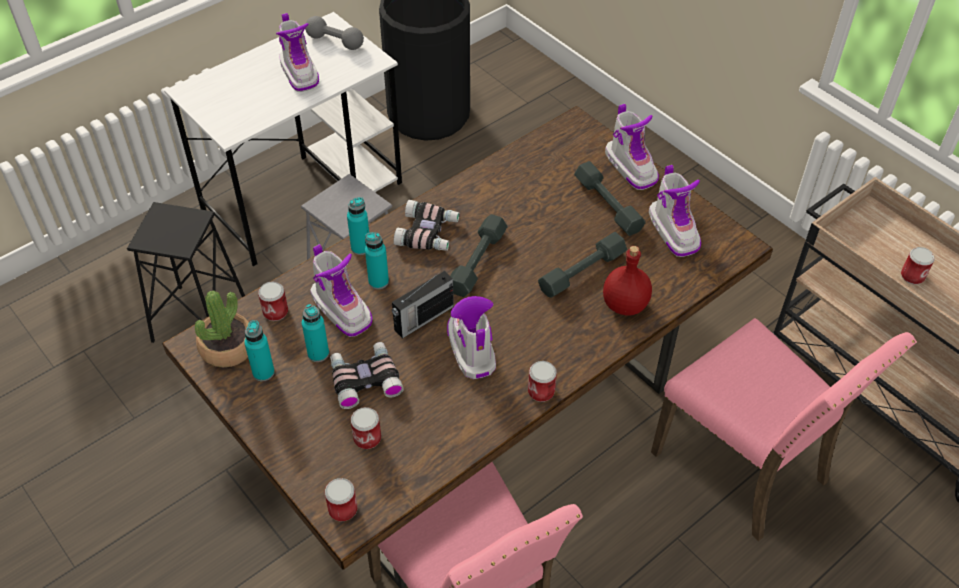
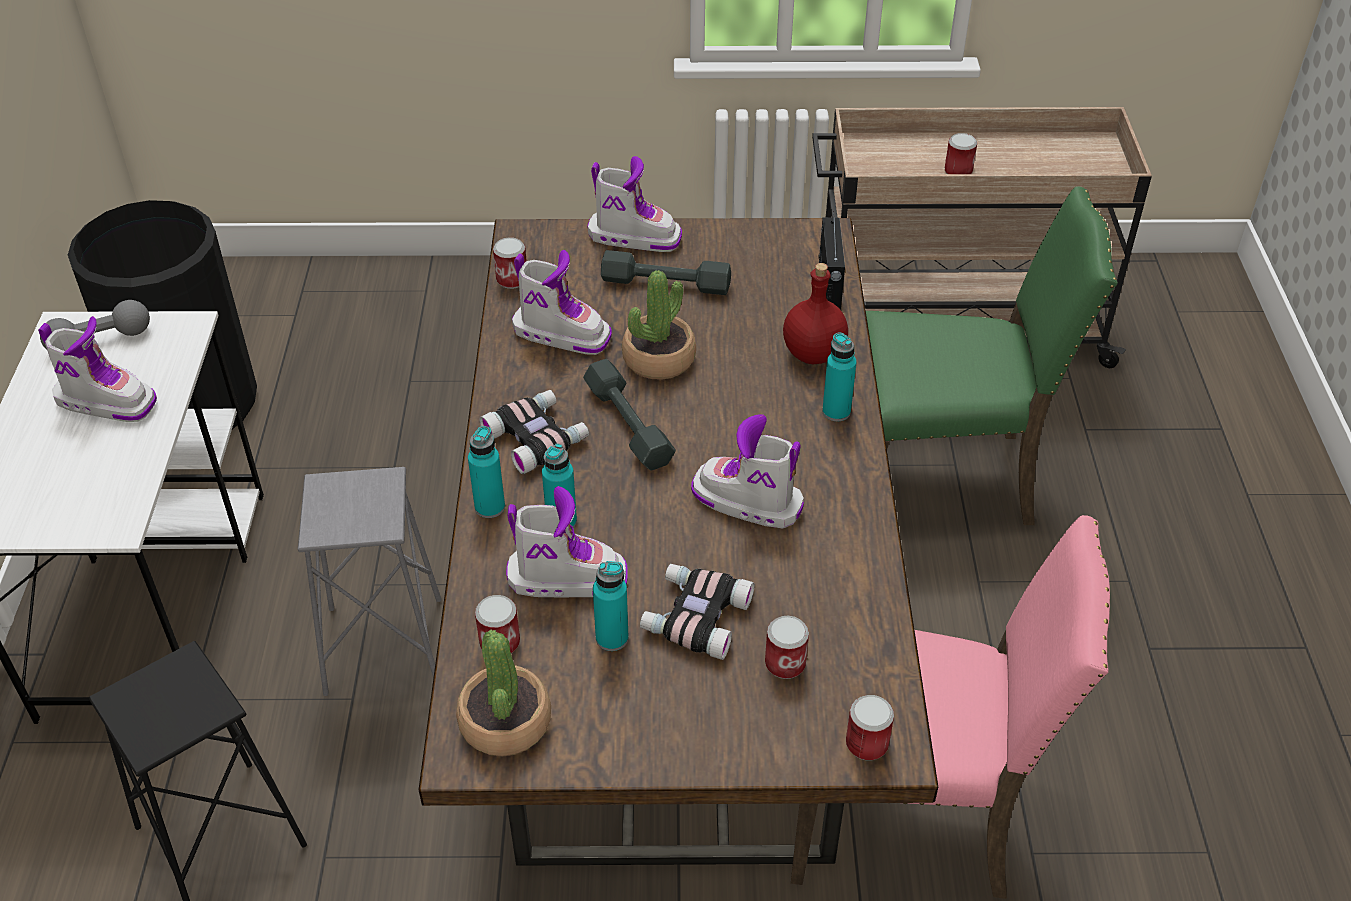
camera: 50 degrees left, 5 degrees down
turquoise bottle [244,320,275,381] -> turquoise bottle moved to [822,332,857,421]
radio [392,271,454,339] -> radio moved to [819,211,845,310]
can [528,361,557,402] -> can moved to [493,237,527,289]
grey dumbbell [538,232,627,298] -> none
boot [649,165,701,257] -> boot moved to [512,250,612,355]
pink chair [651,318,917,541] -> green chair [866,187,1118,525]
none -> potted plant [622,270,696,380]

